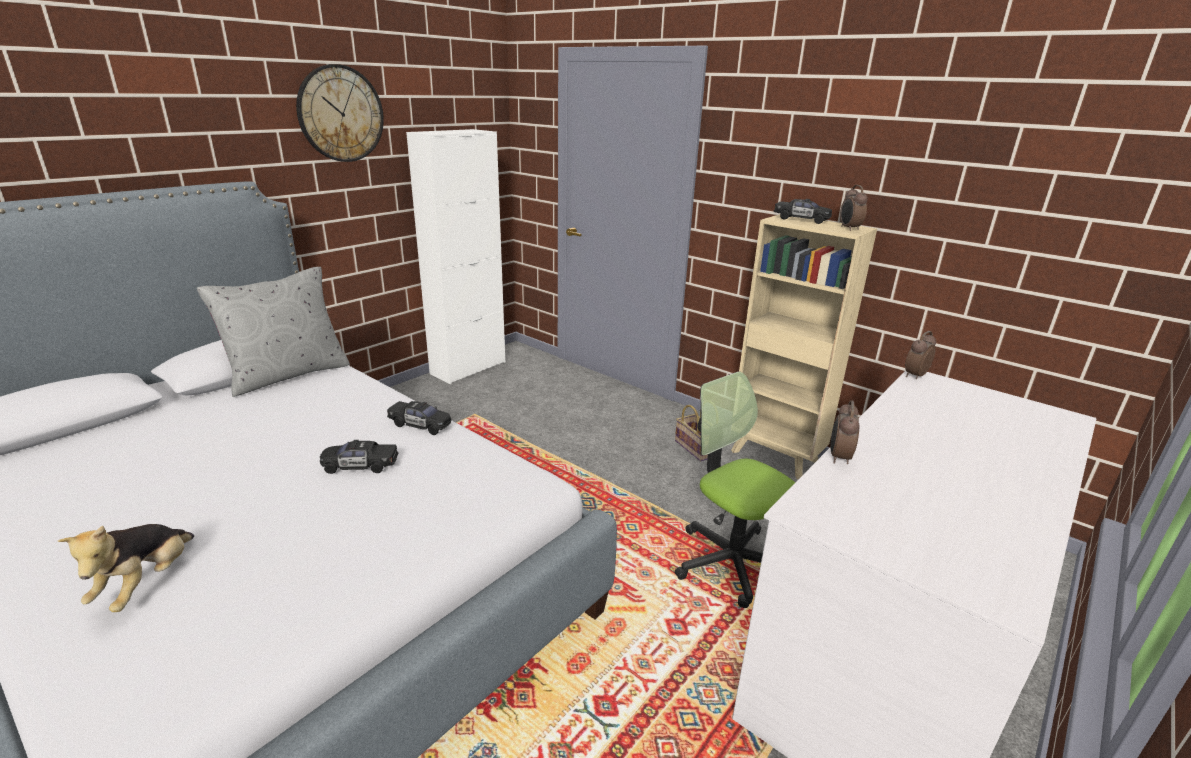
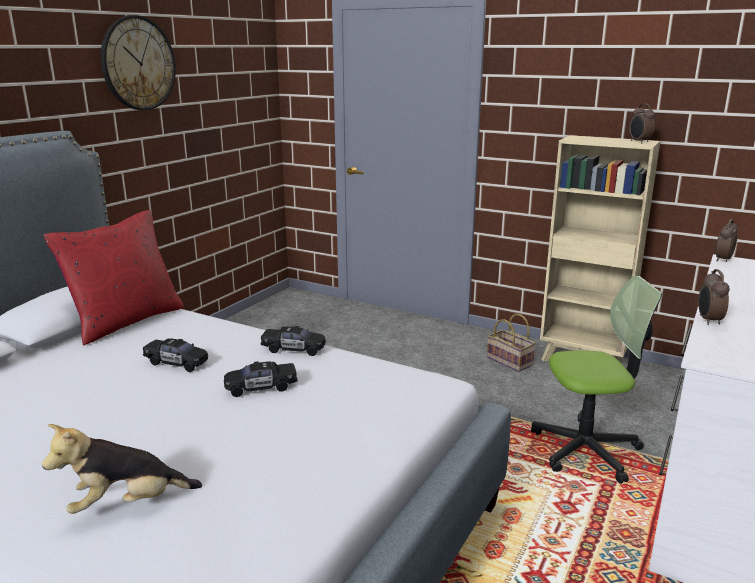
camera: 10 degrees left, 5 degrees down
plush toy [58,524,194,612] -> plush toy turned 75 degrees clockwise [42,424,202,514]
grey pillow [197,267,350,397] -> red pillow [43,210,184,345]
white cabinet [406,129,505,384] -> none
office chair [675,372,795,608] -> office chair turned 135 degrees clockwise [531,276,662,484]
black toy car [774,199,832,224] -> black toy car moved to [143,339,208,372]

